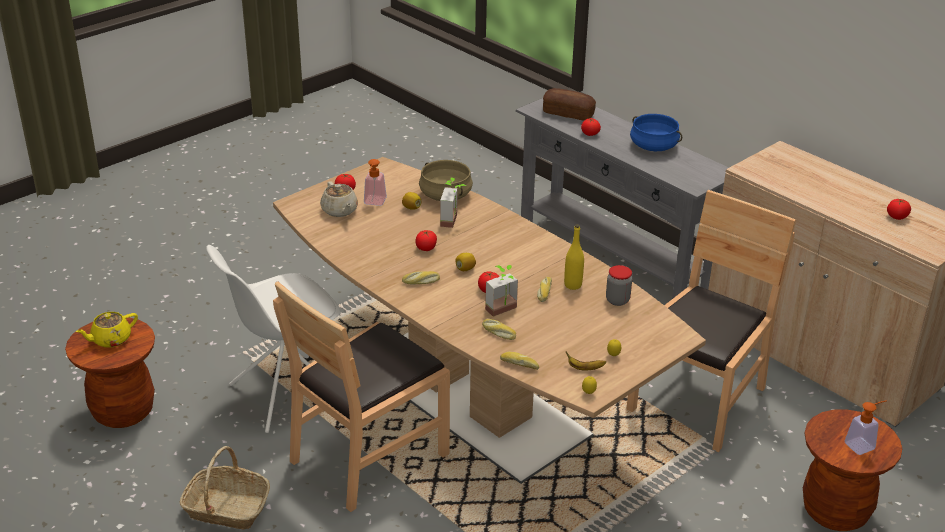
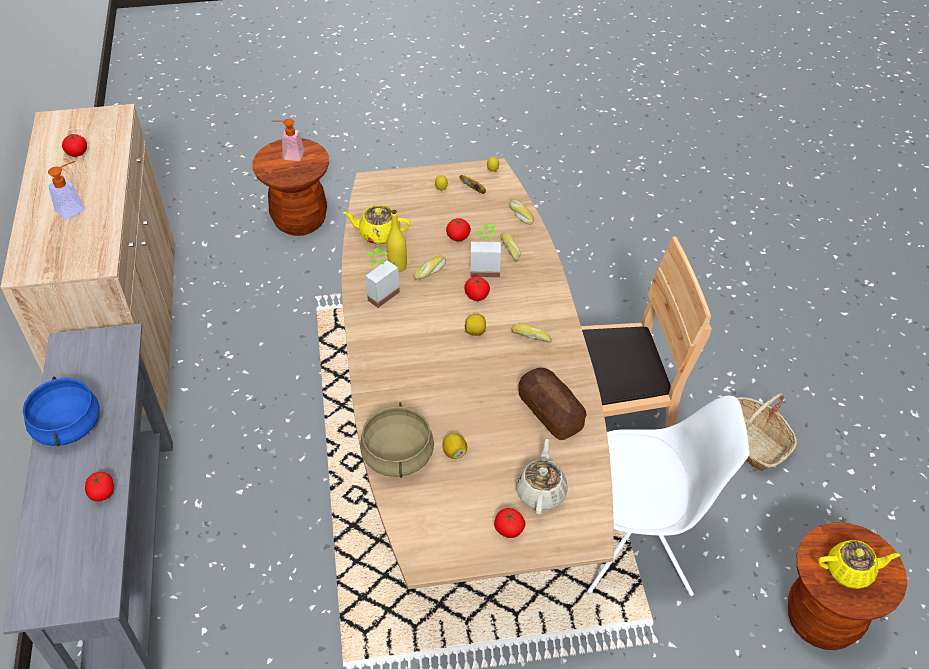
camera: 145 degrees left, 15 degrees up
soap dispenser [364,159,387,206] -> soap dispenser moved to [48,161,85,220]
tomato [416,230,437,251] -> tomato moved to [446,218,471,241]
potted plant [440,178,466,228] -> potted plant moved to [365,247,400,308]
bread [543,88,596,121] -> bread moved to [518,368,586,440]
jar [606,265,632,306] -> yellow teapot [343,205,410,244]
brown chair [626,190,796,452] -> none

